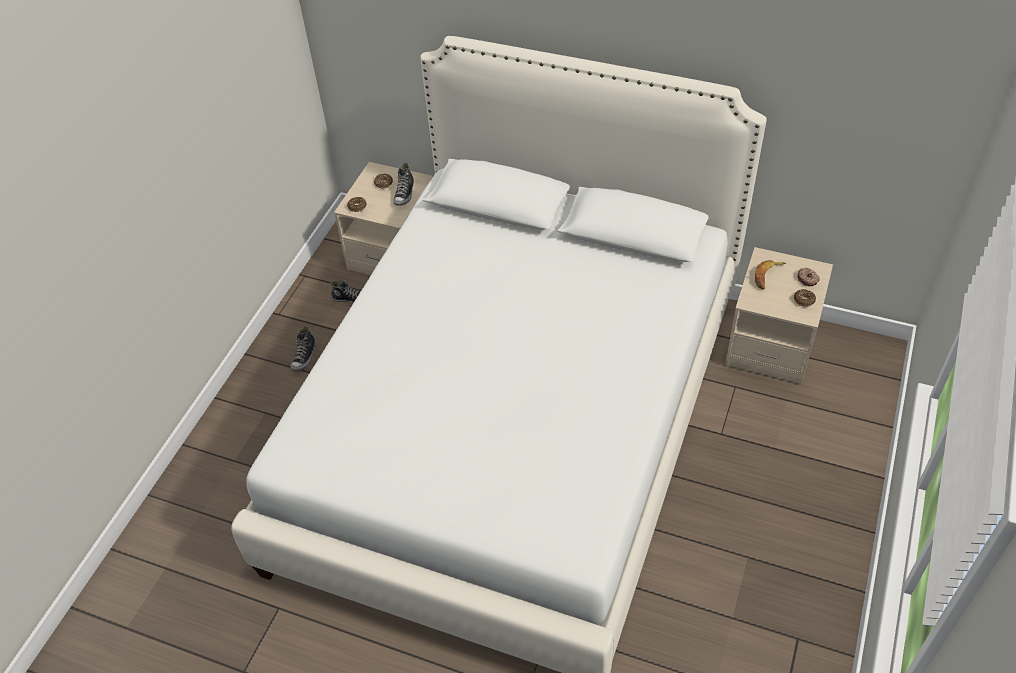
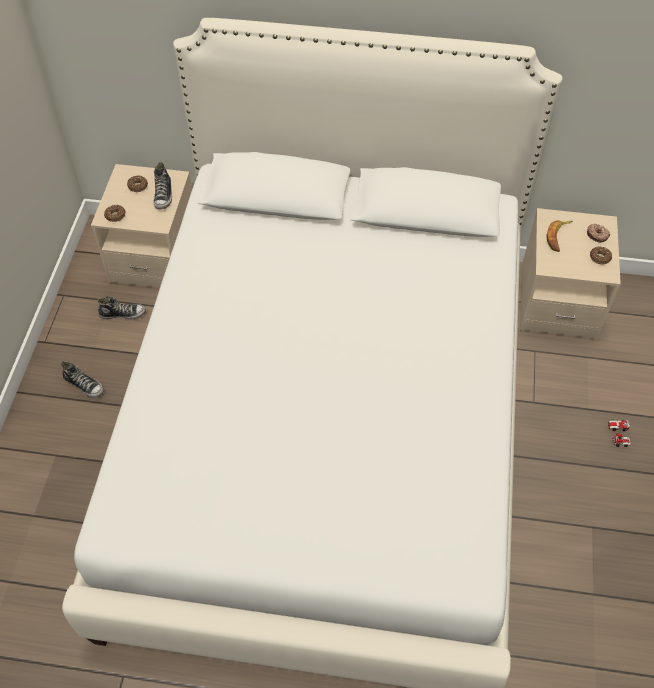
camera: 15 degrees left, 5 degrees up
shoe [291,326,316,371] -> shoe turned 60 degrees counterclockwise [60,361,104,397]
none -> toy car [608,420,631,447]

